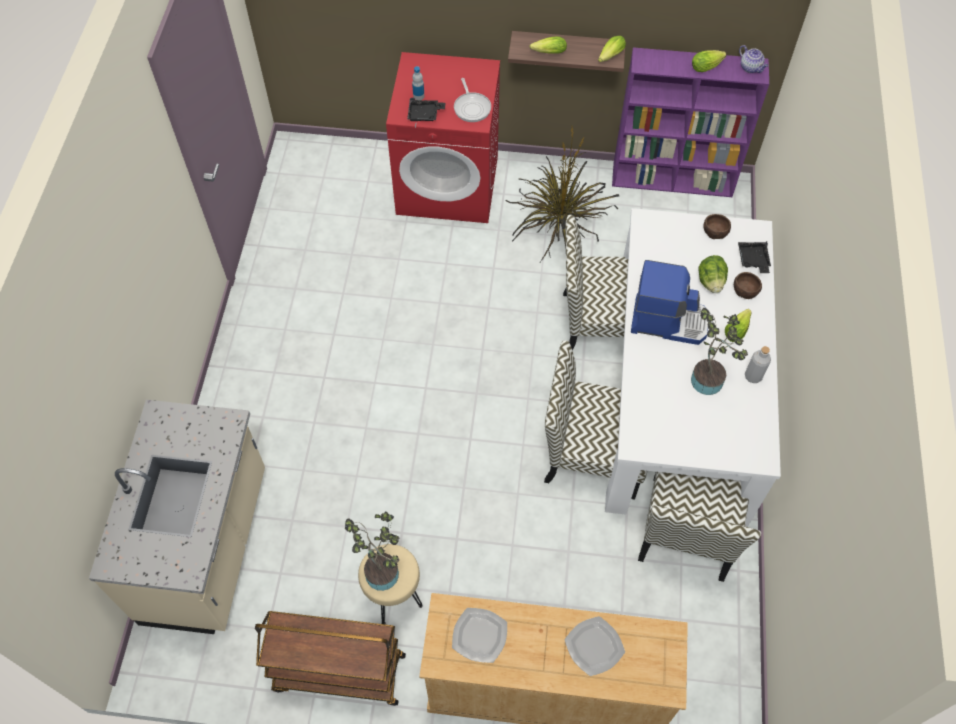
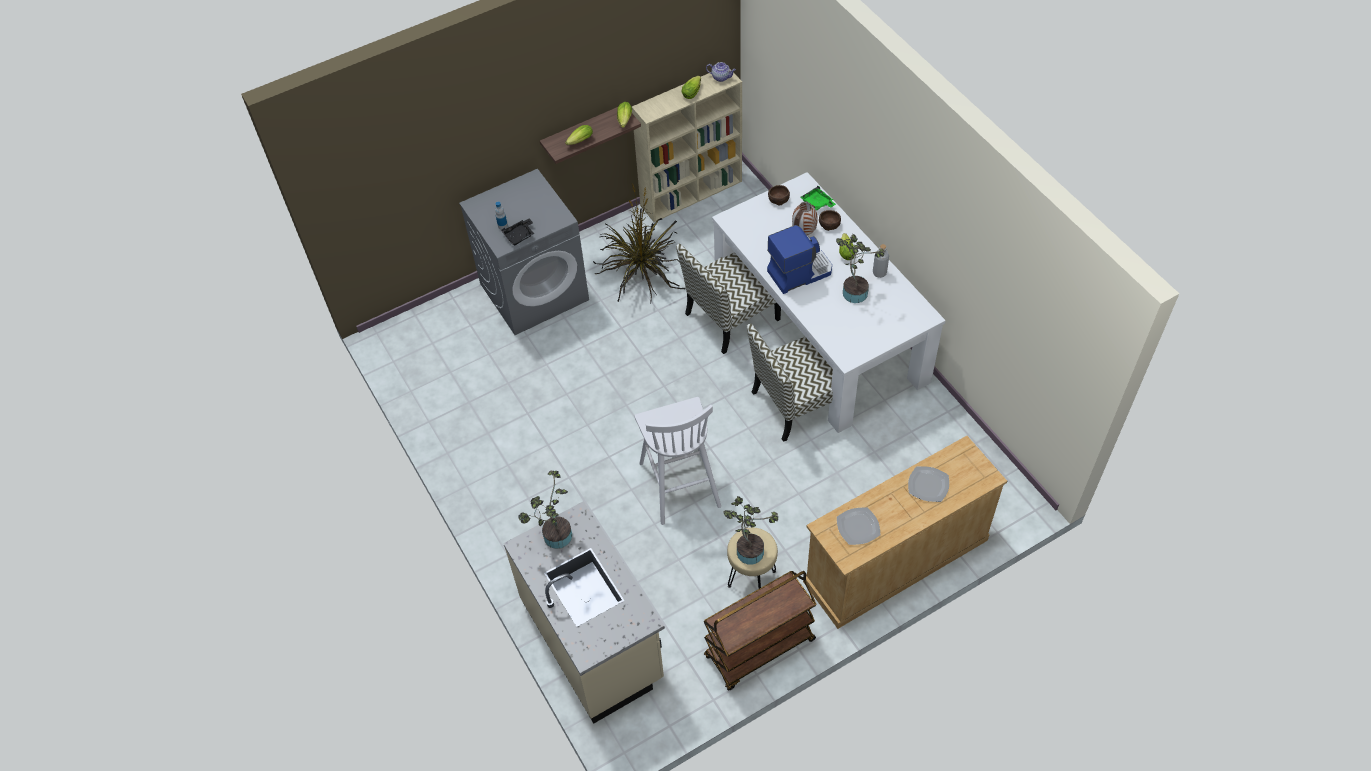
camera: 35 degrees left, 5 degrees down
red washing machine [386,52,500,223] -> grey washing machine [459,169,589,335]
frying pan [454,78,491,122] -> none
purple bookcase [612,47,769,197] -> beige bookcase [632,69,742,222]
chair [638,472,761,582] -> none
lettuce [698,255,728,293] -> vase [792,202,818,235]
black tray [738,241,771,273] -> green tray [801,185,836,210]
none -> potted plant [518,471,572,549]
none -> white stool [635,397,721,525]

